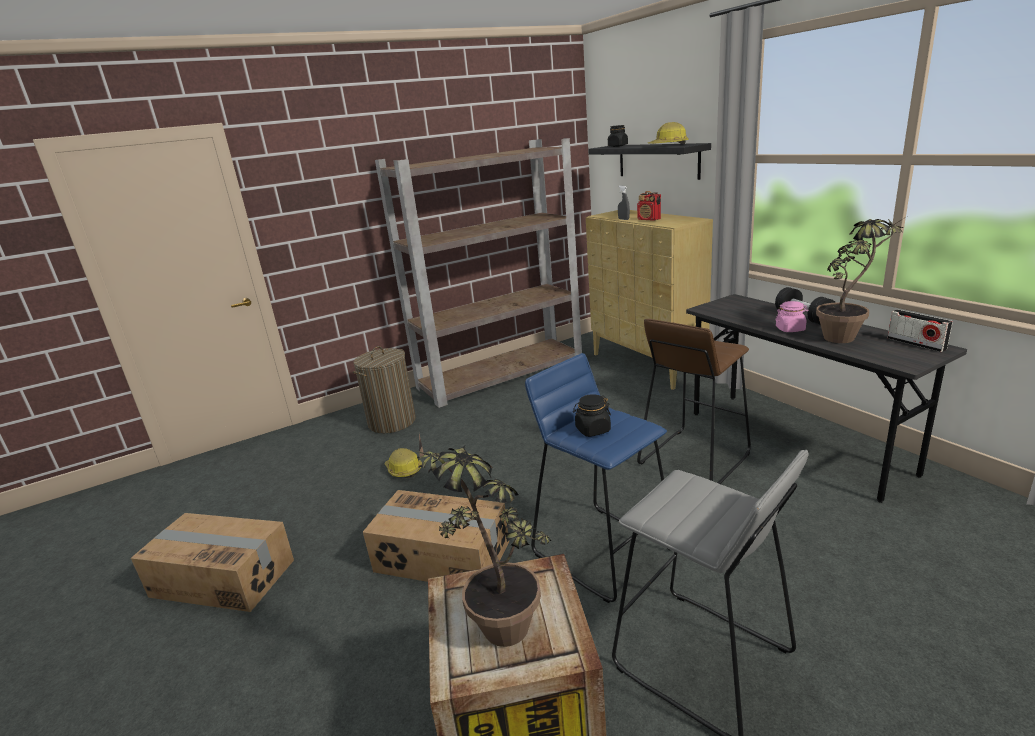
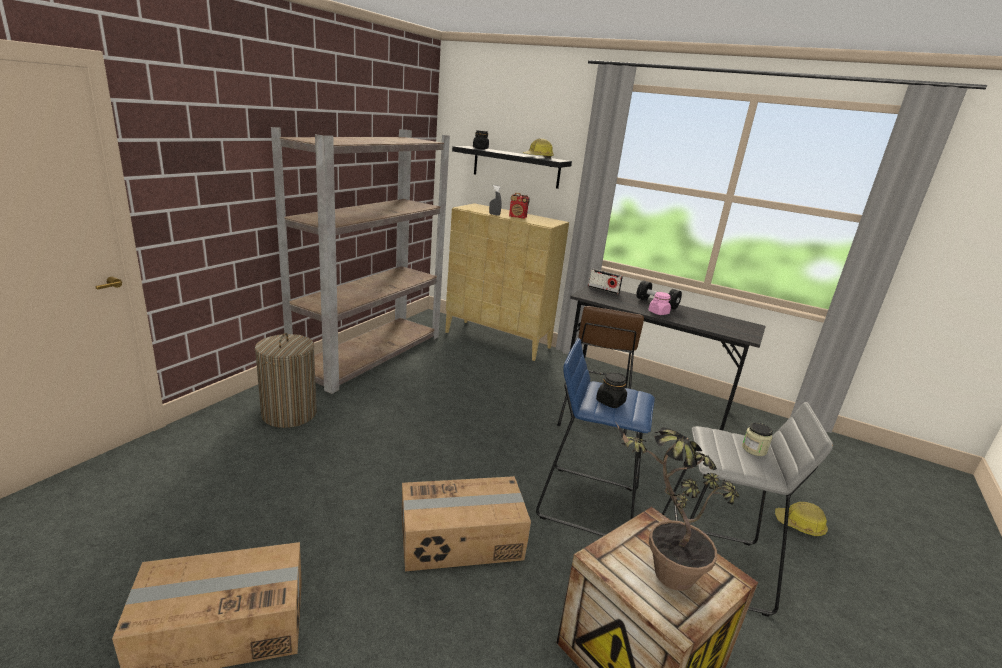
camera: 35 degrees left, 0 degrees up
hard hat [384,448,422,478] -> hard hat moved to [775,502,828,536]
potted plant [816,218,904,343] -> none
radio [888,309,953,352] -> radio moved to [588,269,623,294]
none -> jar [742,423,773,456]

